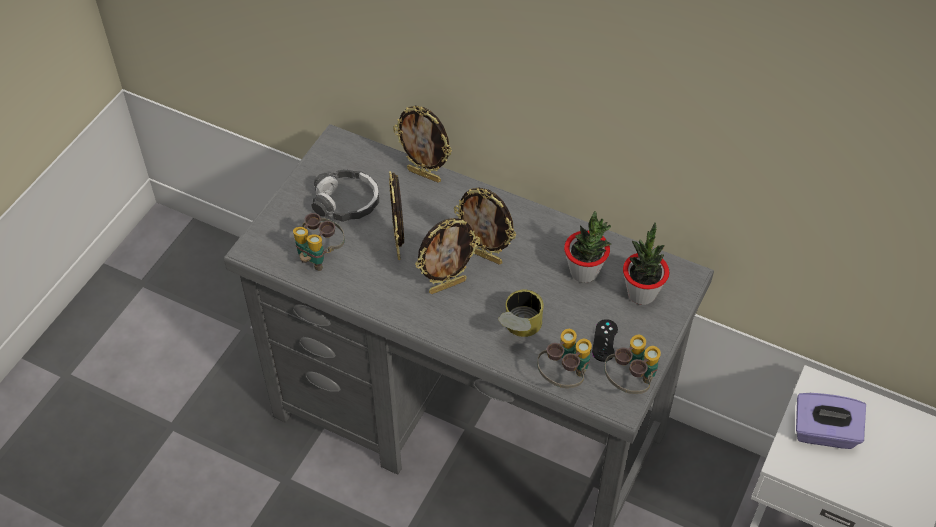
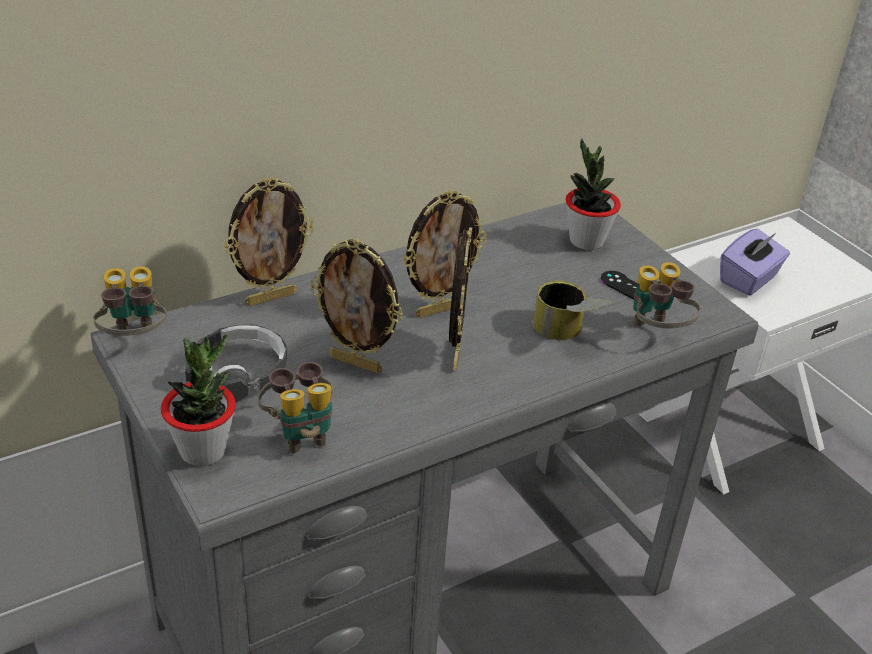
camera: 60 degrees left, 15 degrees down
potted plant [564,211,611,283] -> potted plant moved to [161,334,236,466]
binoculars [604,335,661,394] -> binoculars moved to [93,266,167,336]

